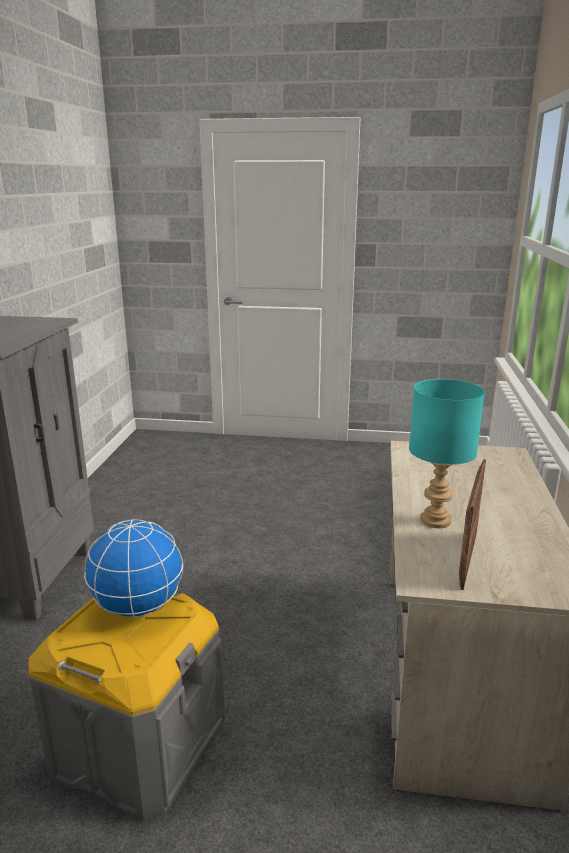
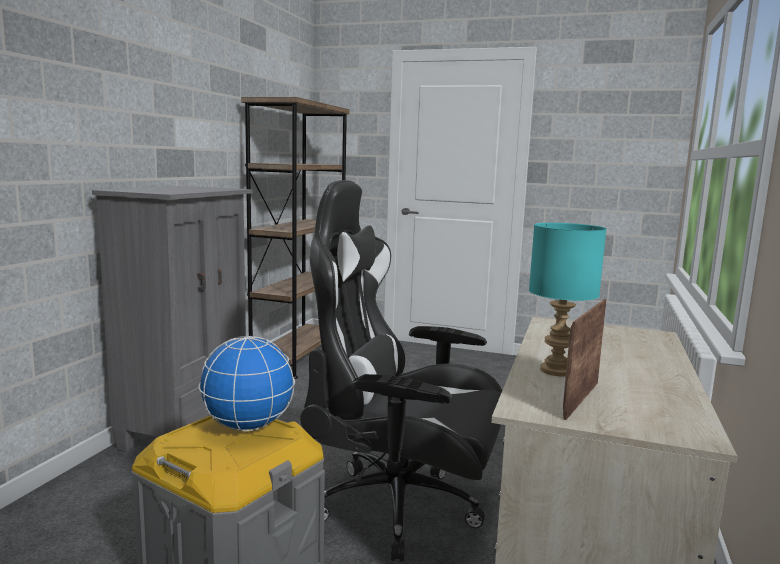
camera: 10 degrees right, 10 degrees down
none -> brown bookcase [241,97,350,379]
none -> black office chair [300,180,502,561]

